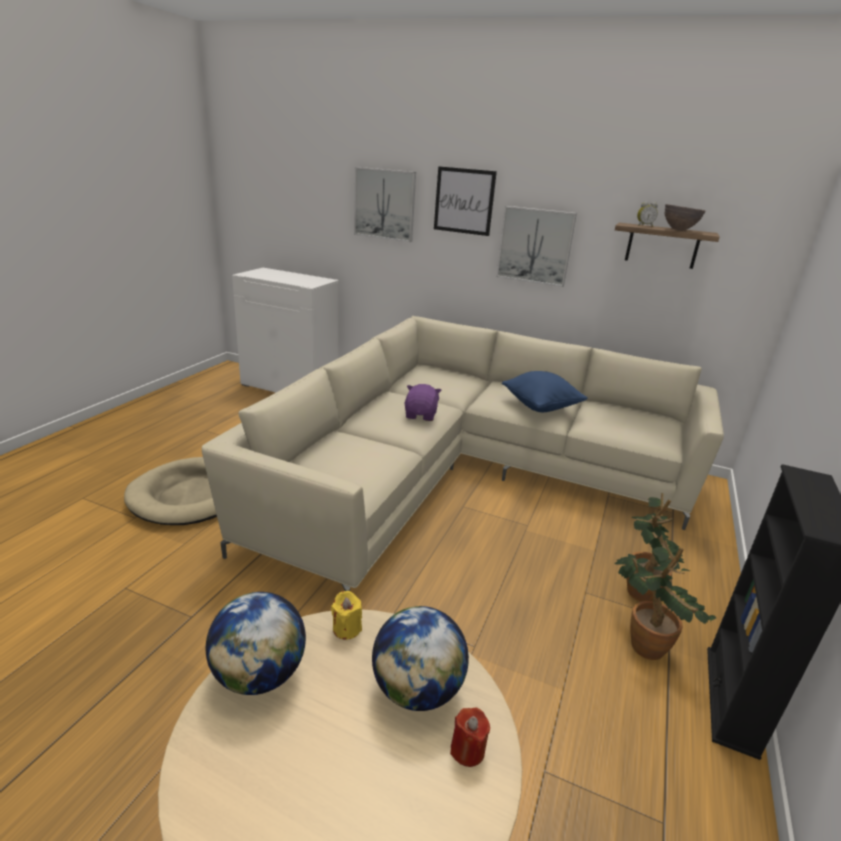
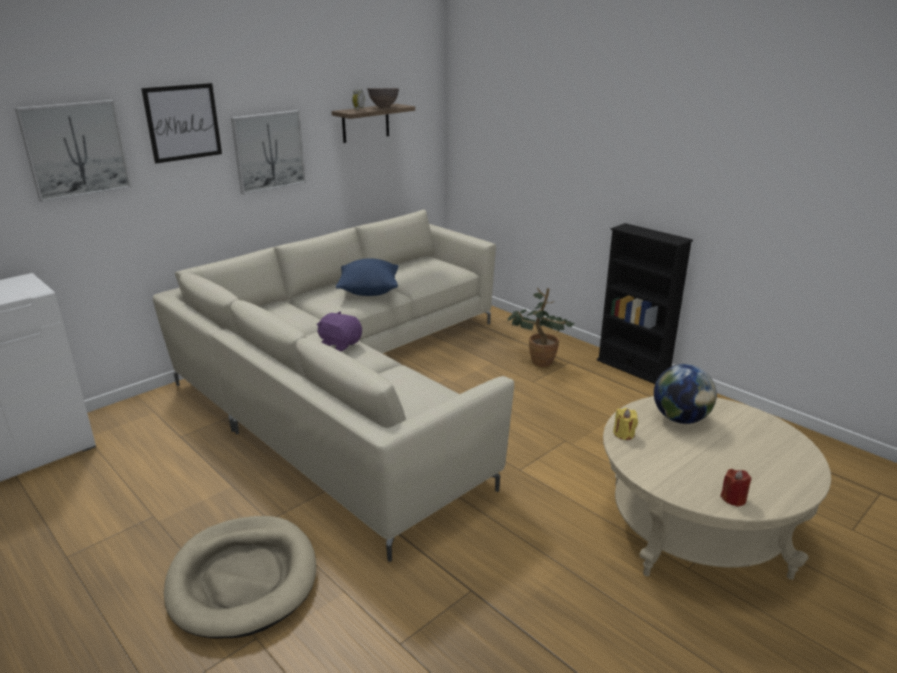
camera: 65 degrees left, 0 degrees up
globe [206,592,306,695] -> none
red candle [450,707,490,767] -> red candle moved to [720,469,751,507]
potted plant [614,540,716,660] -> none

